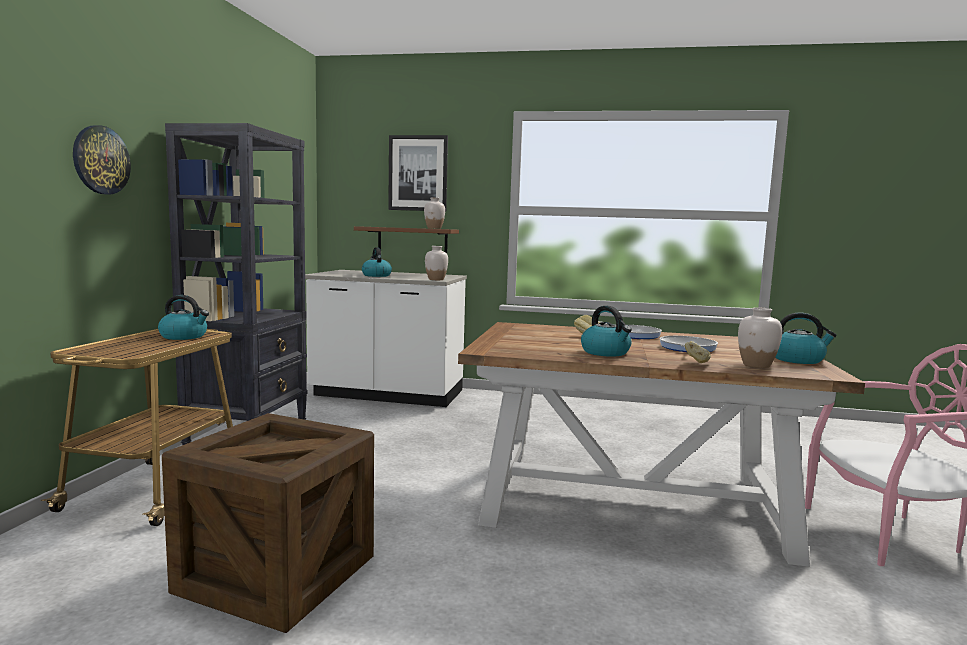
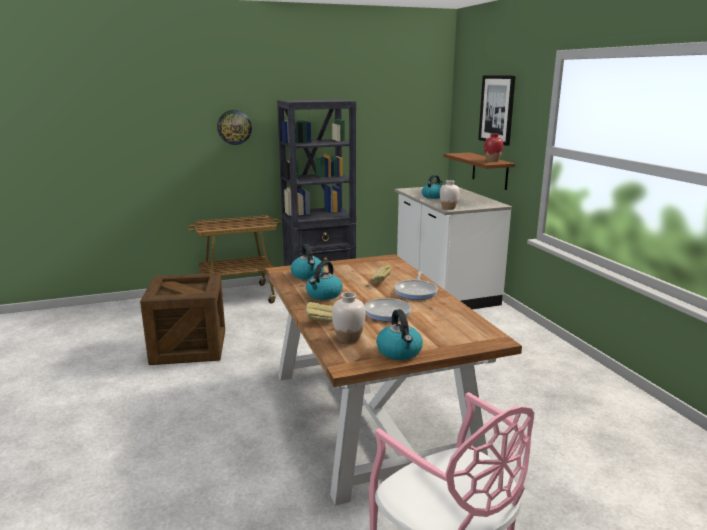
camera: 60 degrees right, 10 degrees up
kettle [158,295,209,340] -> kettle moved to [291,244,324,280]
white vase [424,197,445,229] -> red vase [484,133,503,162]

